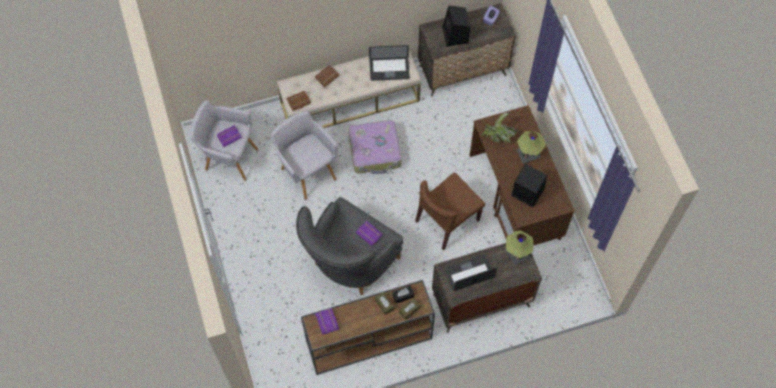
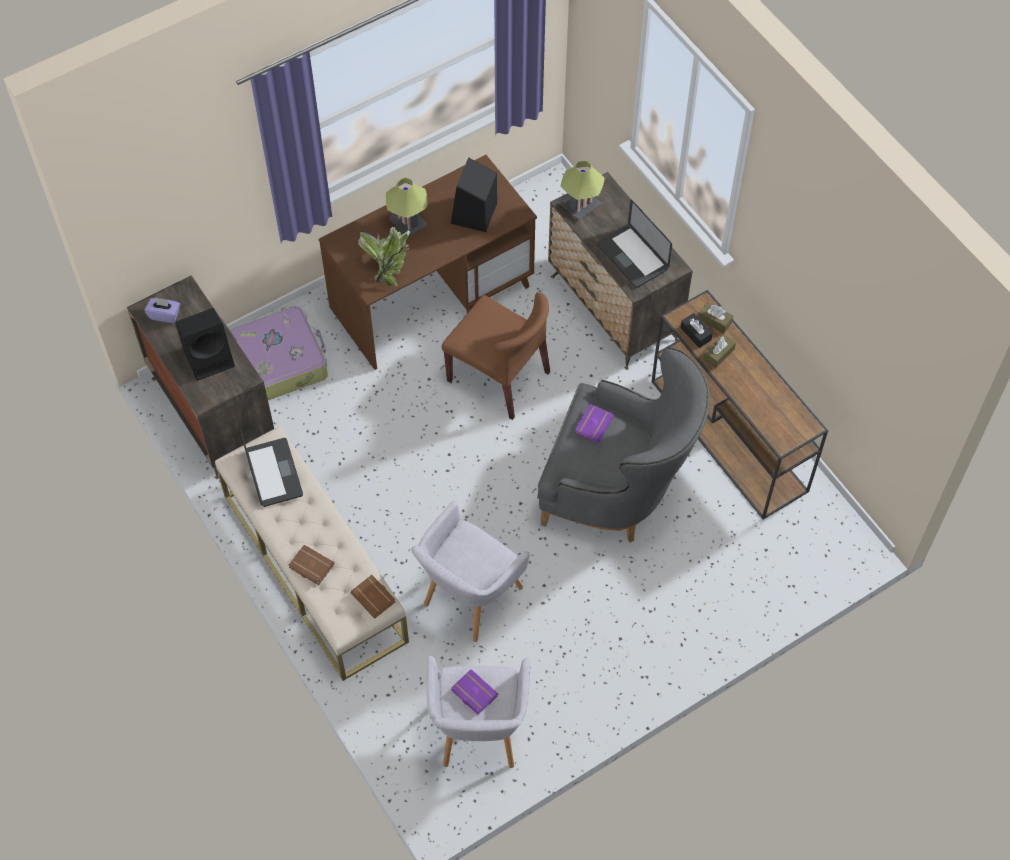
camera: 105 degrees left, 5 degrees down
purple book [315,308,339,335] -> none
suitcase [348,120,401,174] -> suitcase moved to [231,307,328,400]

